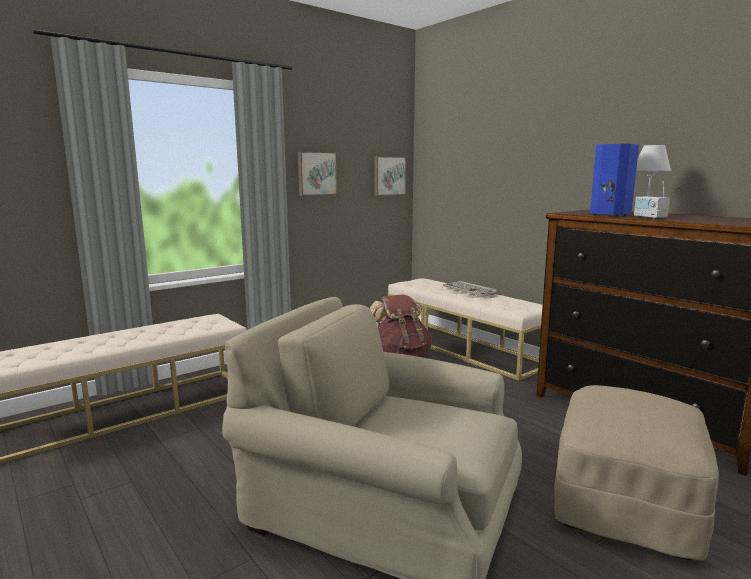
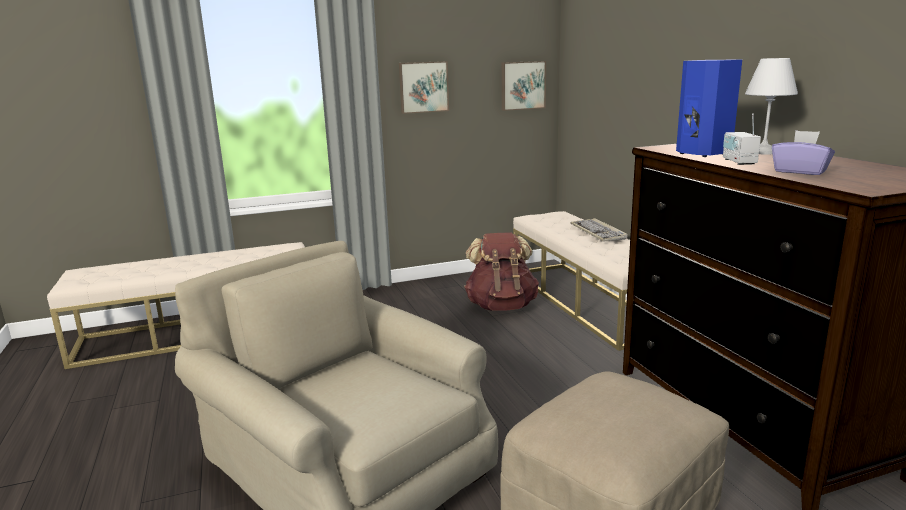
camera: 20 degrees right, 5 degrees up
none -> purple tissue box [772,130,835,175]

